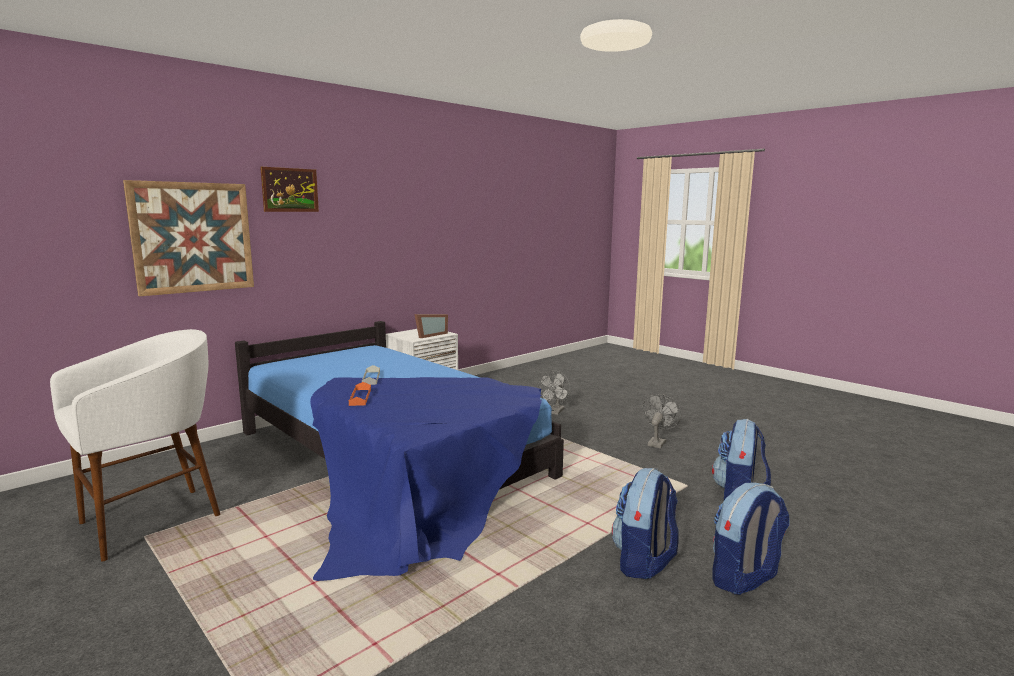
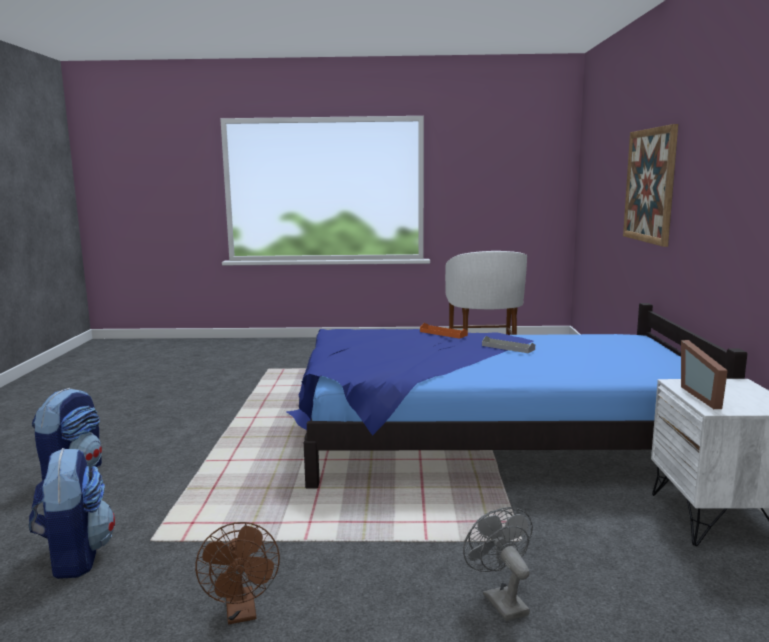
camera: 135 degrees right, 0 degrees up
picture [260,167,319,212] -> none
backpack [612,468,679,579] -> none
grey fan [642,394,681,448] -> brown fan [195,522,280,624]

